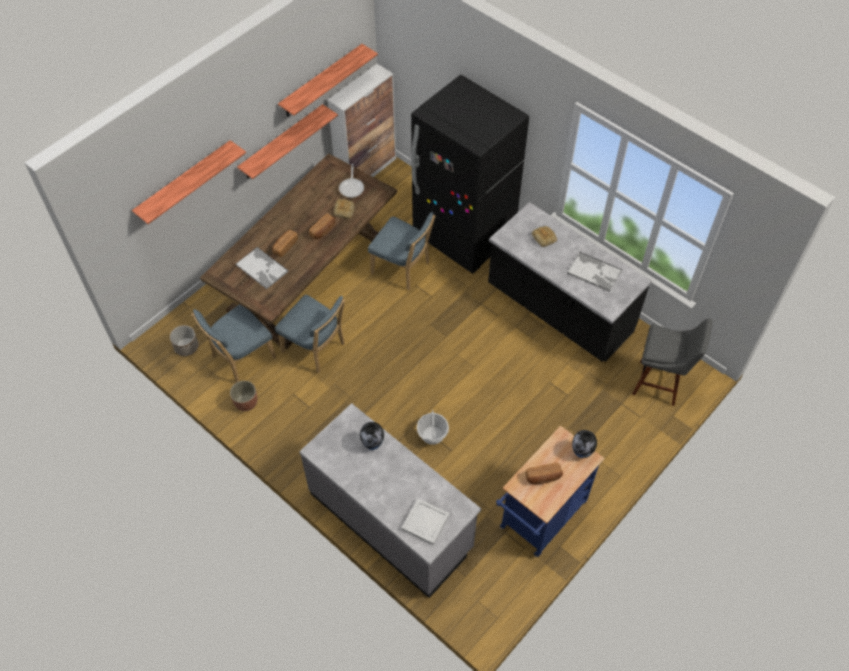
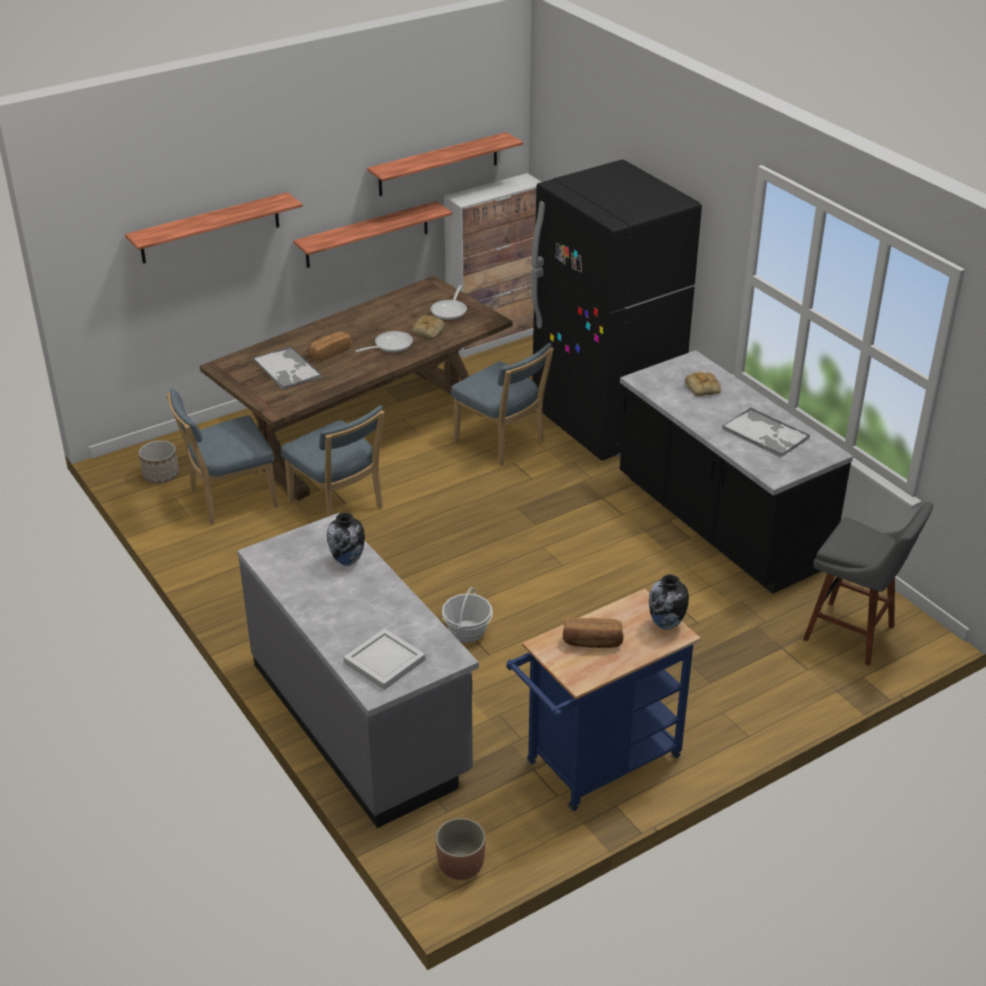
camera: 15 degrees right, 20 degrees down
planter [230,381,257,411] -> planter moved to [435,818,486,880]
bread [309,213,336,239] -> frying pan [355,331,413,353]

